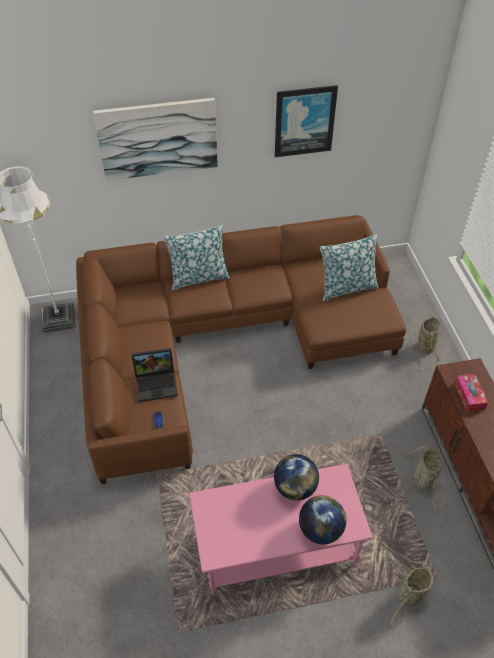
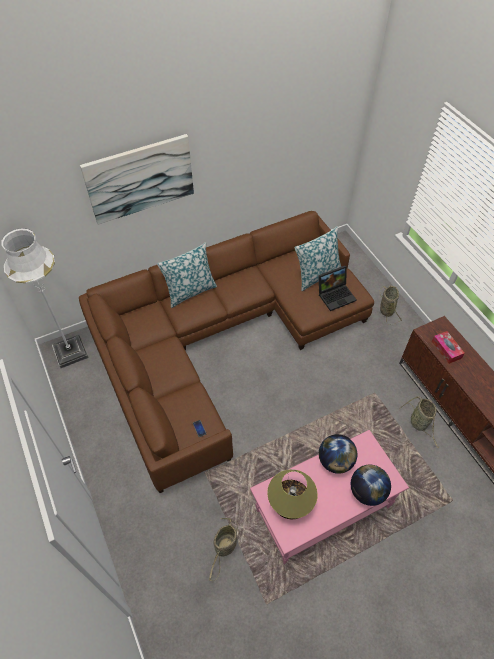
camera: 15 degrees left, 5 degrees up
laptop [132,348,178,402] -> laptop moved to [319,266,357,311]
picture [275,85,338,157] -> none
basket [389,561,433,630] -> basket moved to [209,518,238,581]
none -> table lamp [267,469,318,519]

